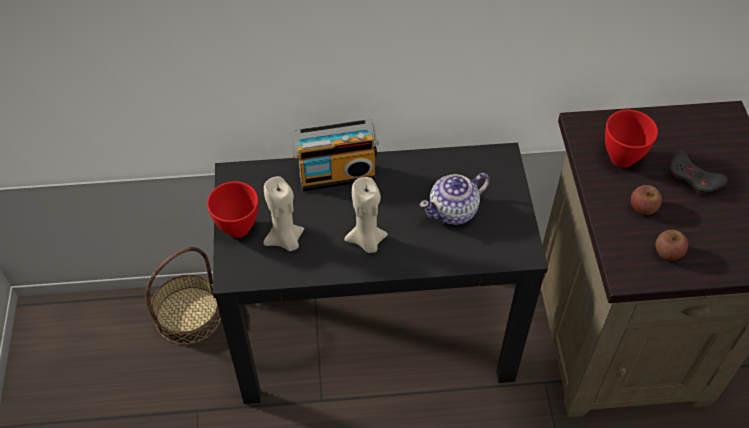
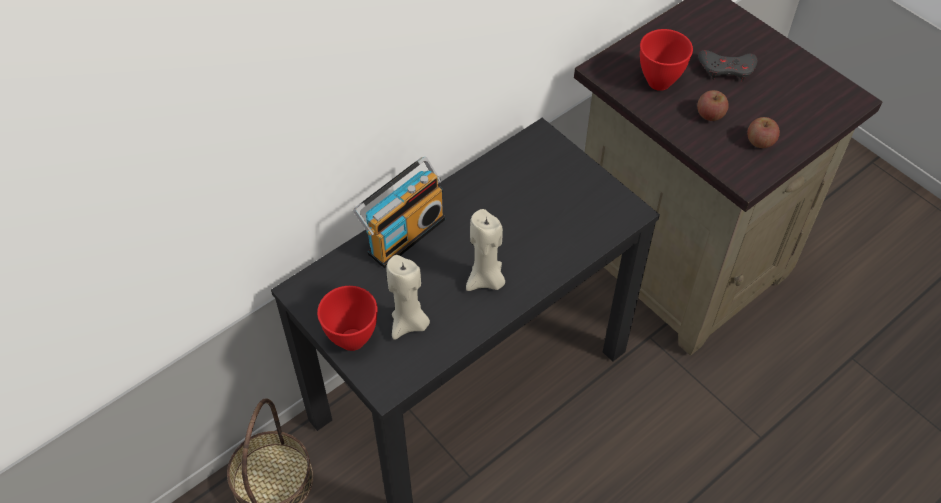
camera: 35 degrees left, 0 degrees up
teapot [420,173,490,225] -> none

